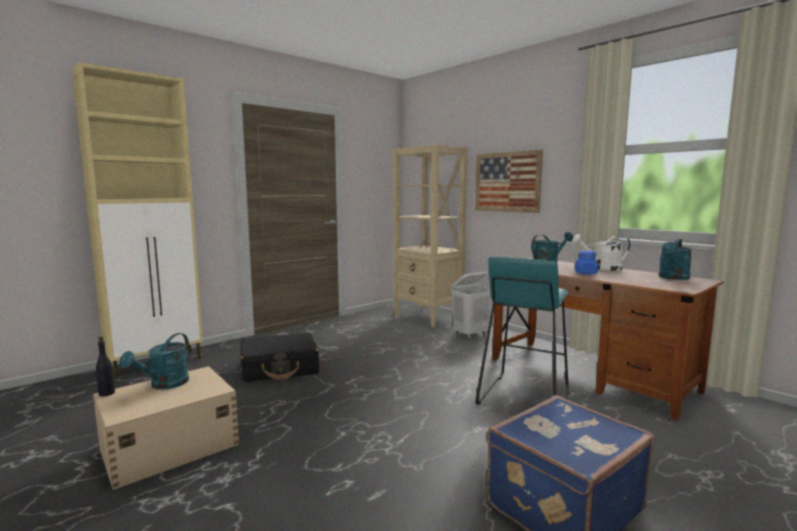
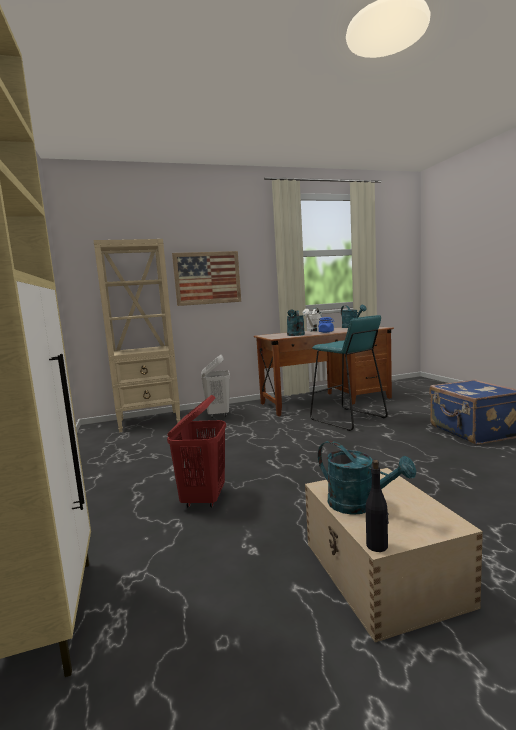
camera: 65 degrees left, 0 degrees up
black suitcase [240,333,319,382] -> red laundry basket [167,395,226,508]

